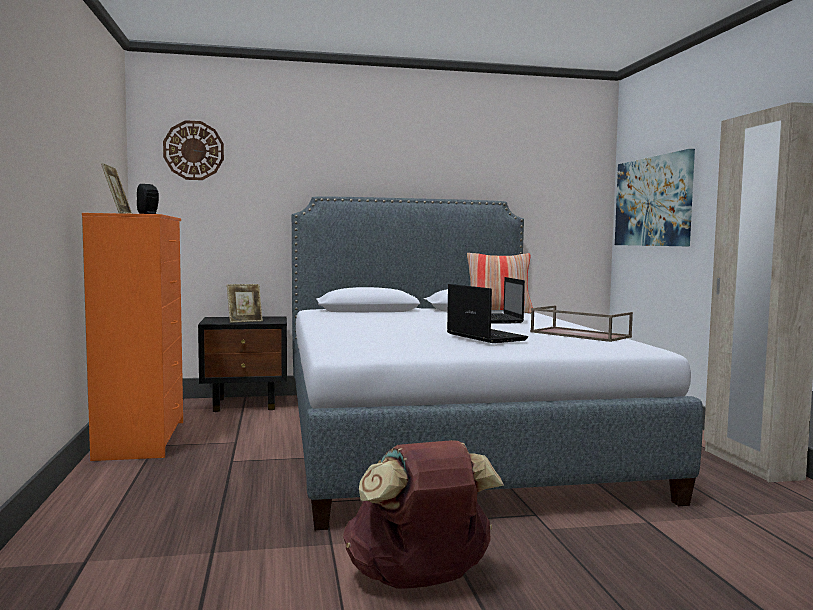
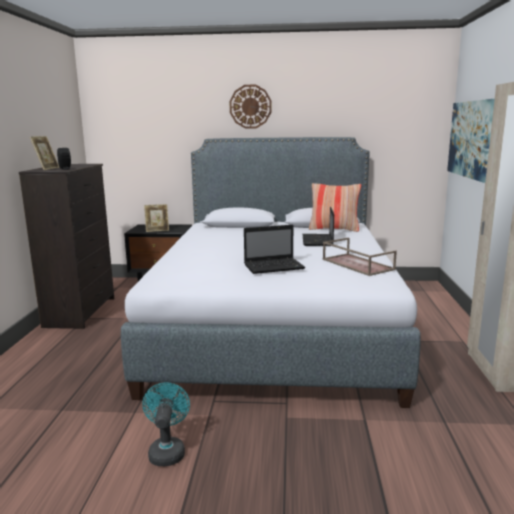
camera: 15 degrees right, 10 degrees up
orange dresser [82,213,183,461] -> black dresser [19,164,114,329]
wall clock [163,120,224,180] -> wall clock moved to [229,85,271,129]
brown backpack [343,440,504,589] -> turquoise fan [142,382,190,466]
laptop [447,284,528,343] -> laptop turned 90 degrees clockwise [244,225,305,274]

